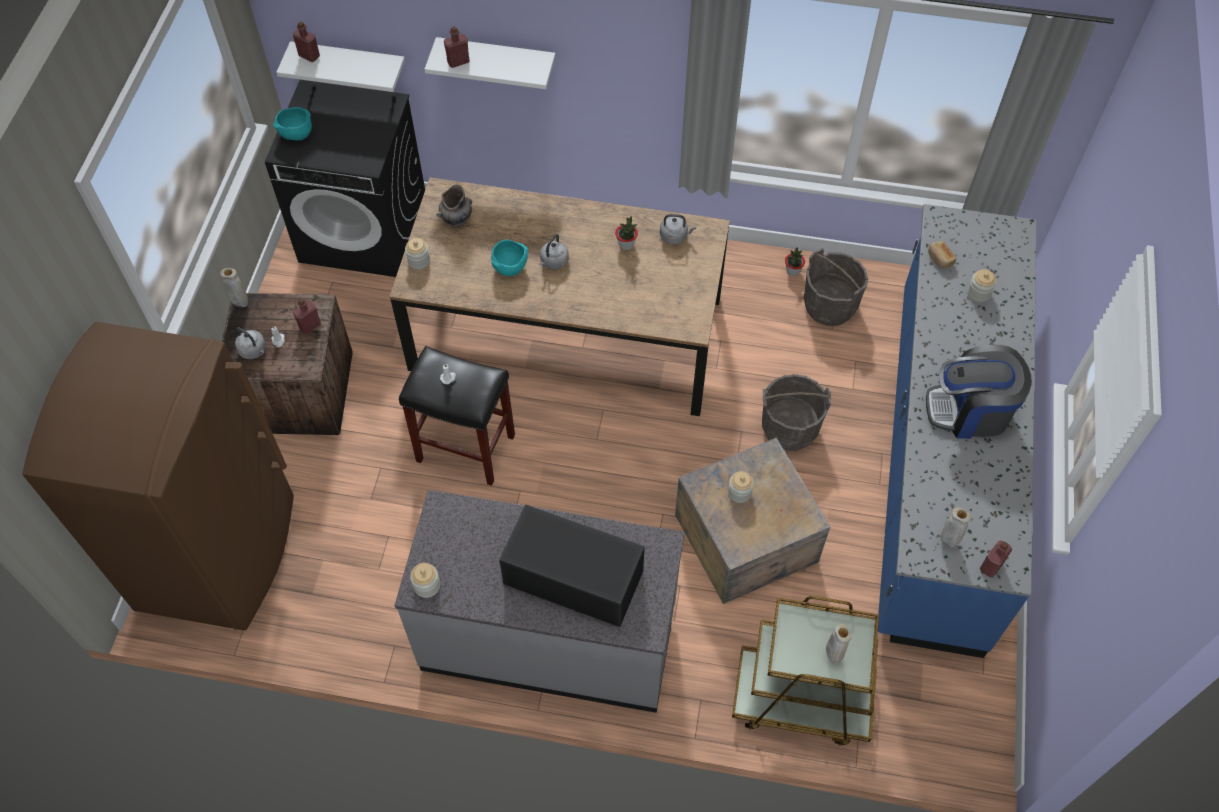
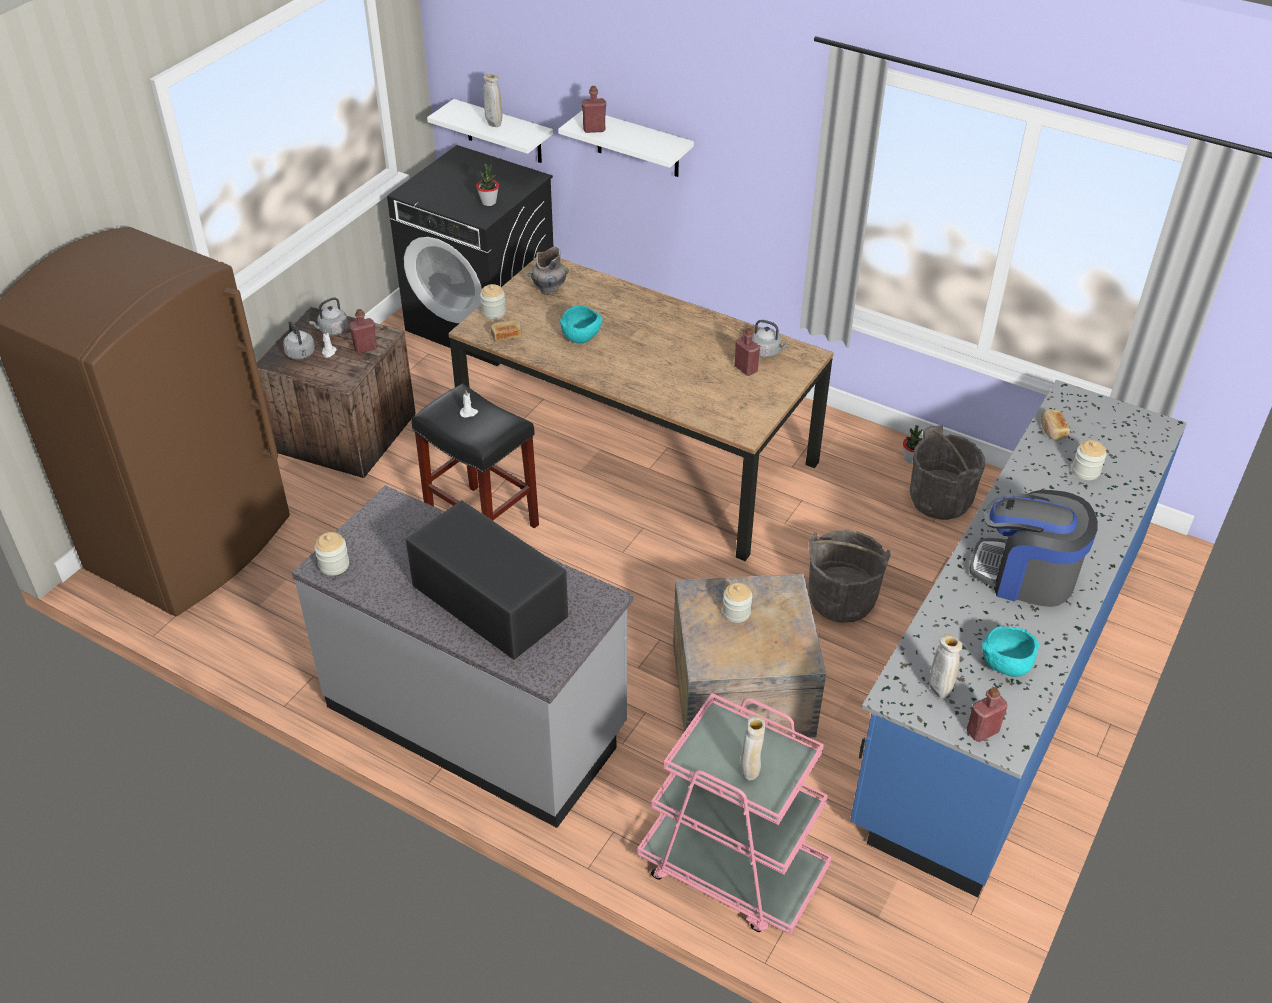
camera: 20 degrees right, 15 degrees down
beige vase [220,268,248,307] -> beige vase moved to [483,74,502,127]
turquoise bowl [273,107,312,141] -> turquoise bowl moved to [981,626,1039,677]
red bottle [293,22,320,62] -> red bottle moved to [734,328,760,376]
grey kettle [539,234,569,270] -> grey kettle moved to [309,297,348,336]
potted plant [615,216,638,250] -> potted plant moved to [476,164,499,206]
brown cart [732,596,879,746] -> pink cart [637,693,832,935]
none -> bread [491,320,522,341]

